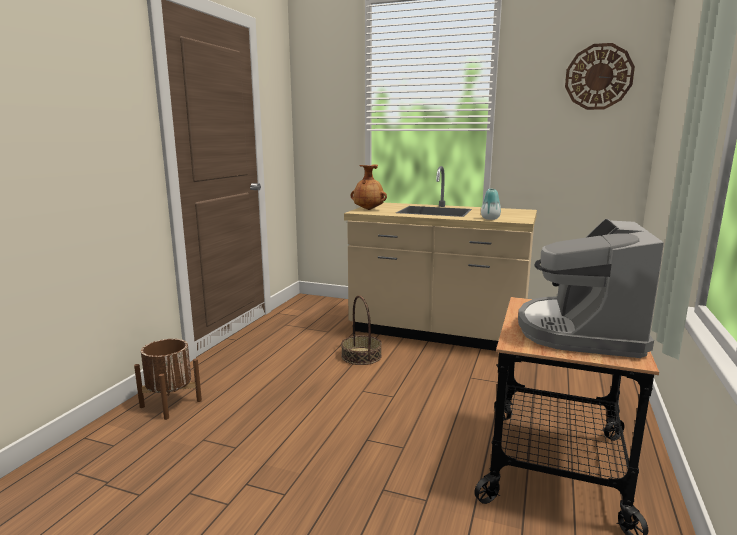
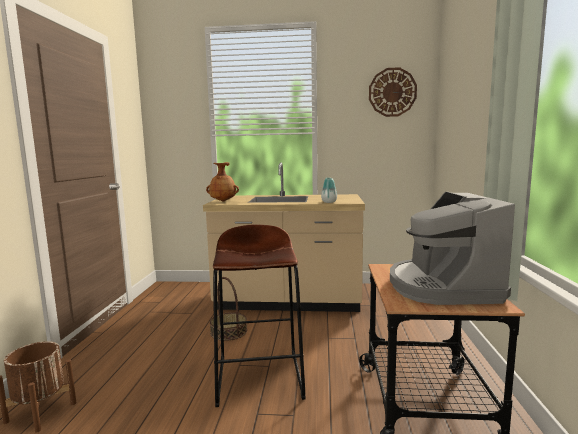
camera: 15 degrees left, 5 degrees down
none -> brown stool [213,224,306,407]

